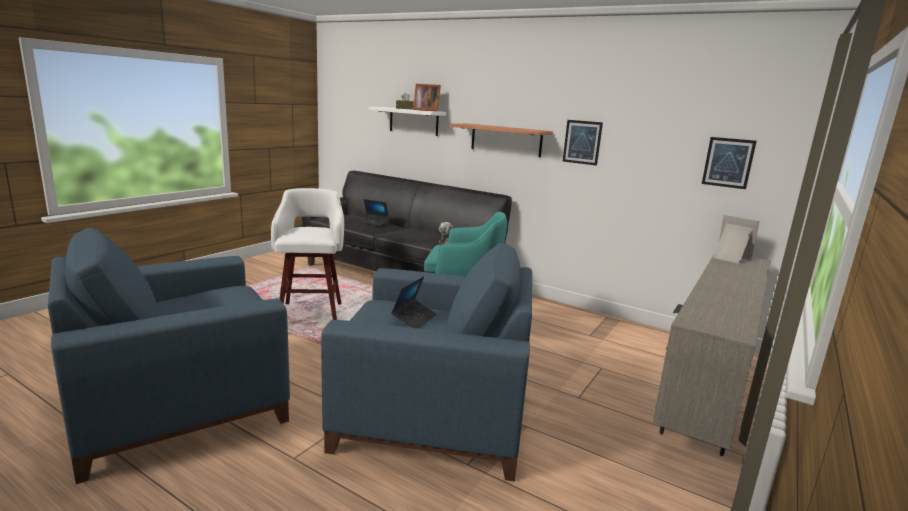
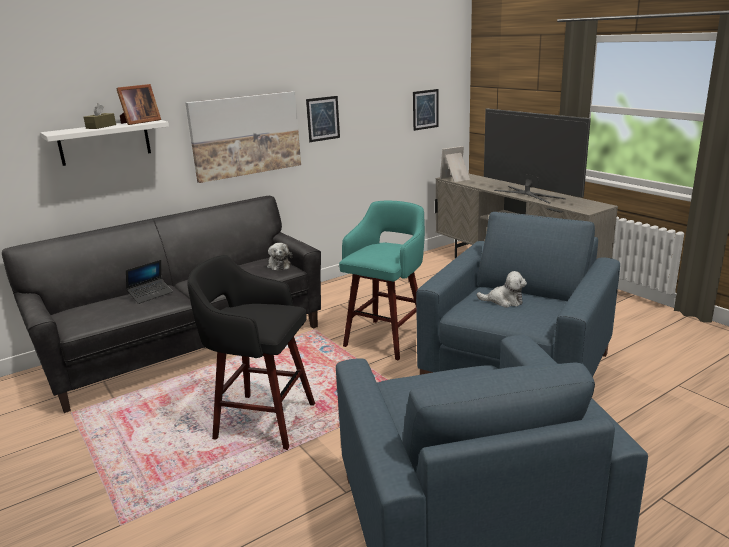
camera: 65 degrees left, 5 degrees up
white stool [271,188,344,320] -> black stool [188,255,315,450]
laptop [391,276,437,328] -> plush toy [477,271,527,308]
shelf [450,123,553,157] -> picture [186,91,301,183]
none -> television [484,108,591,204]

